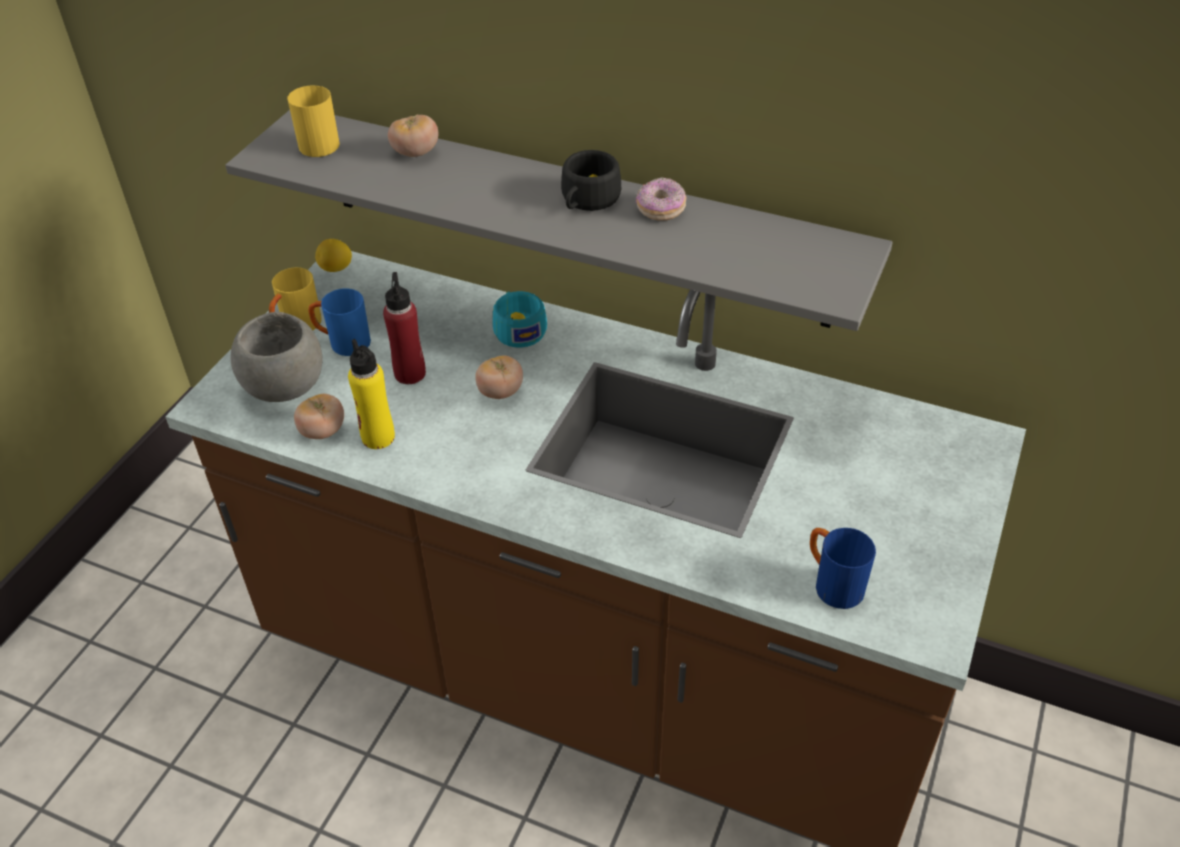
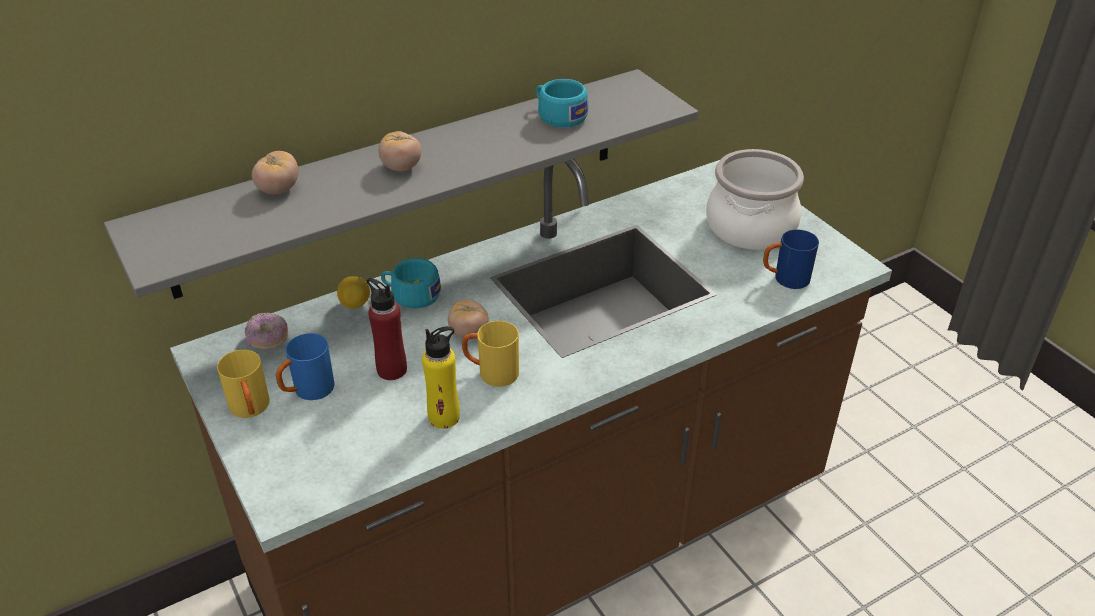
camera: 55 degrees left, 5 degrees down
grey bowl [231,312,322,402] -> none
yellow mug [287,86,340,157] -> yellow mug moved to [462,321,519,387]
tomato [294,394,344,439] -> tomato moved to [379,131,421,171]
lemon [315,239,352,272] -> lemon moved to [337,276,370,309]
black cup [561,150,621,211] -> none
donut [636,177,686,221] -> donut moved to [245,313,289,349]
none -> turquoise cup [536,79,588,127]
none -> cooking pot [706,149,804,250]

